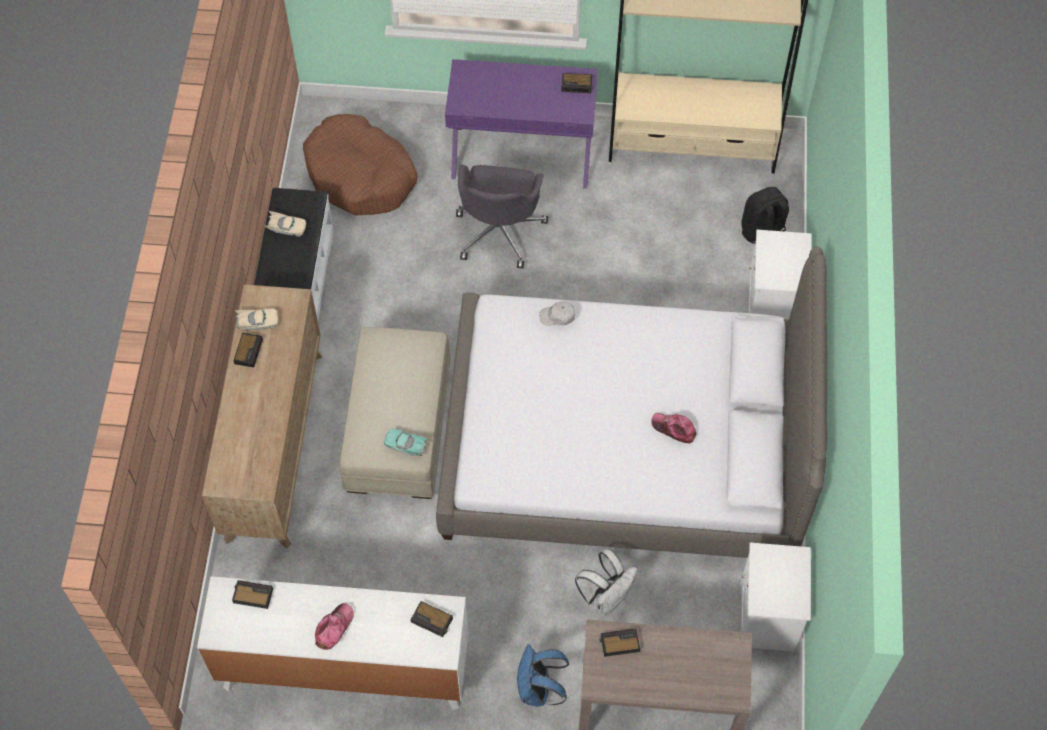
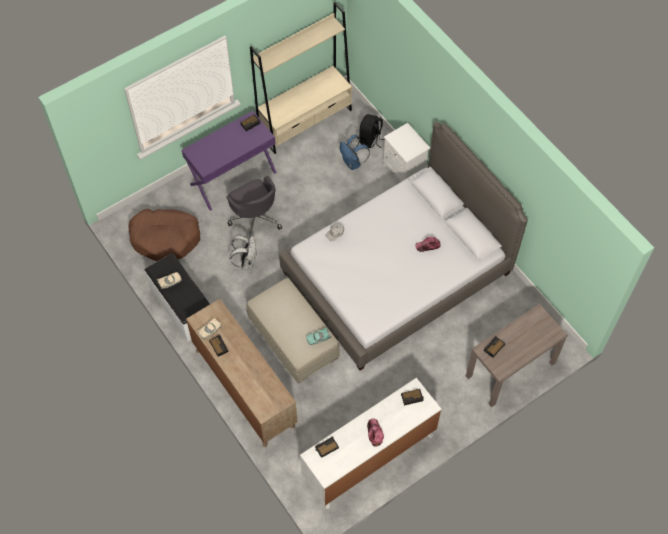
camera: 40 degrees left, 0 degrees up
blue backpack [516,644,569,706] -> blue backpack moved to [339,135,370,170]
white backpack [575,549,638,617] -> white backpack moved to [230,235,257,270]
white nightstand [740,542,811,651] -> none

